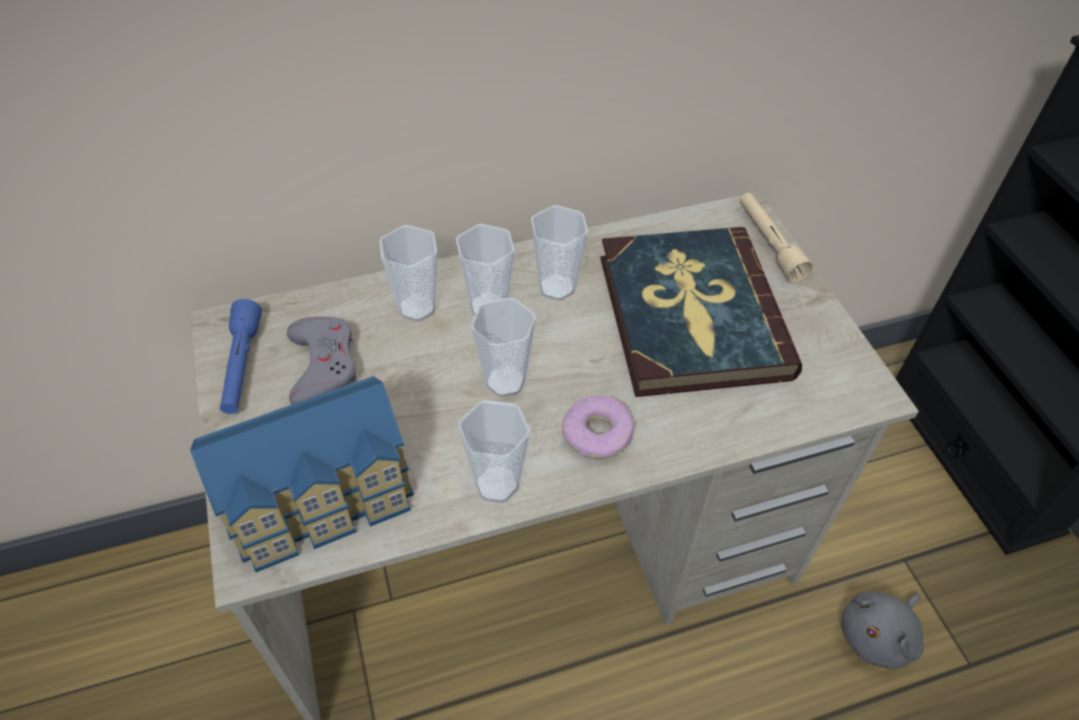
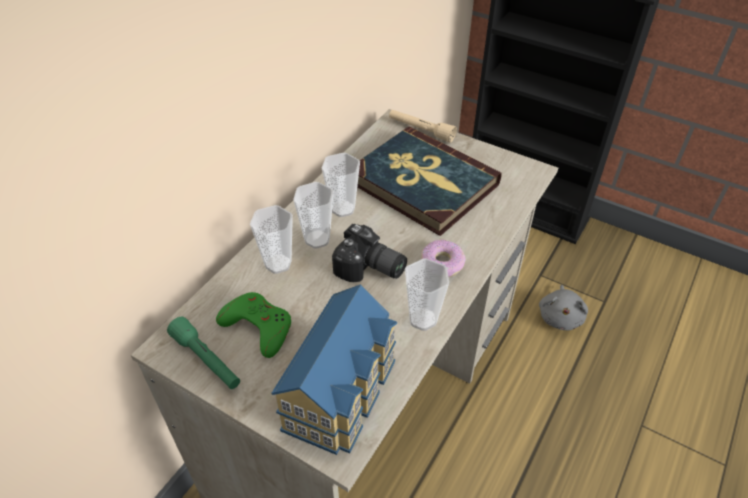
camera: 40 degrees left, 5 degrees down
blue flashlight [220,299,262,414] -> green flashlight [167,317,240,389]
grey game controller [287,317,357,405] -> green game controller [216,292,291,358]
cup [471,298,536,398] -> camera [332,224,407,282]

